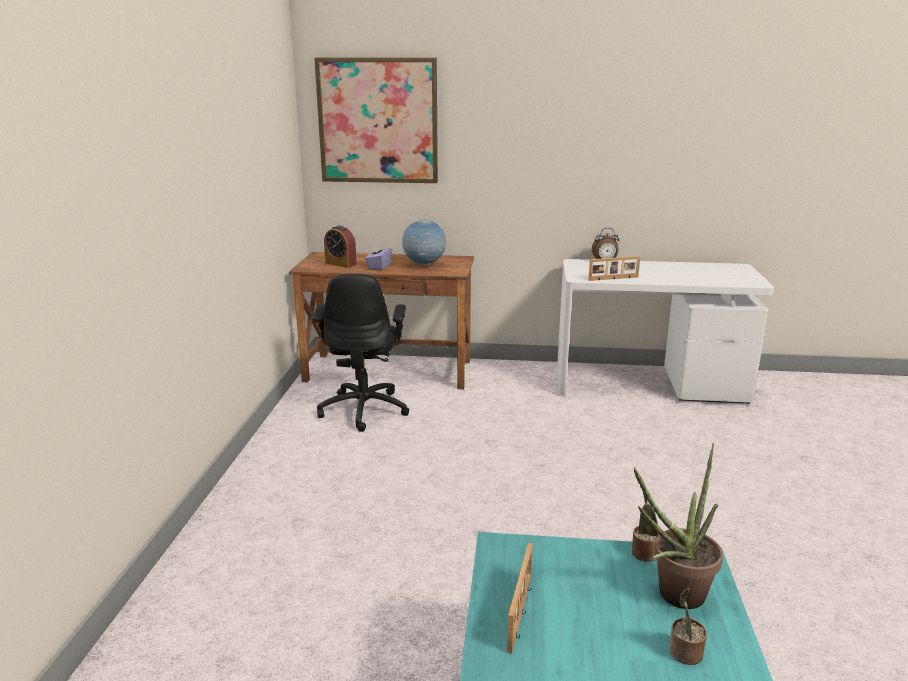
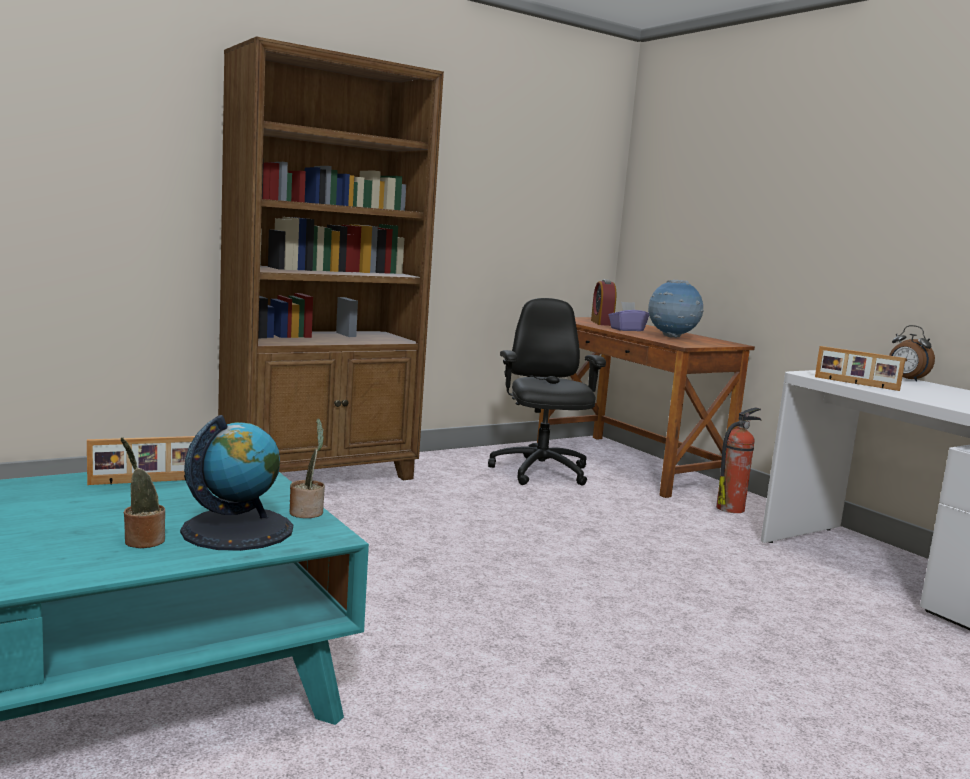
camera: 50 degrees right, 10 degrees down
black office chair [312,273,409,432] -> black office chair turned 120 degrees clockwise [488,298,606,486]
picture [314,57,438,183] -> none
potted plant [634,443,723,609] -> globe [180,415,293,551]
none -> brown bookcase [218,36,444,480]
none -> fire extinguisher [716,408,761,513]

